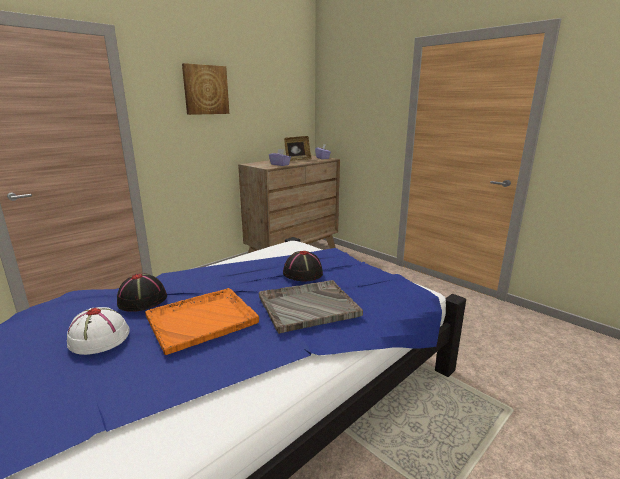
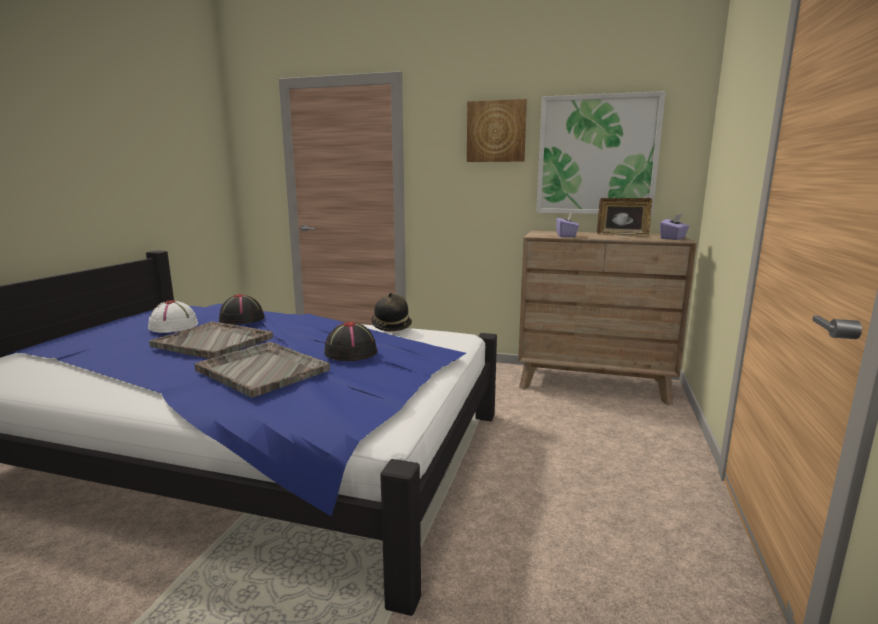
camera: 60 degrees right, 5 degrees down
orange tray [145,288,259,355] -> grey tray [149,322,273,359]
none -> hat [371,292,412,332]
none -> picture [536,91,666,215]

